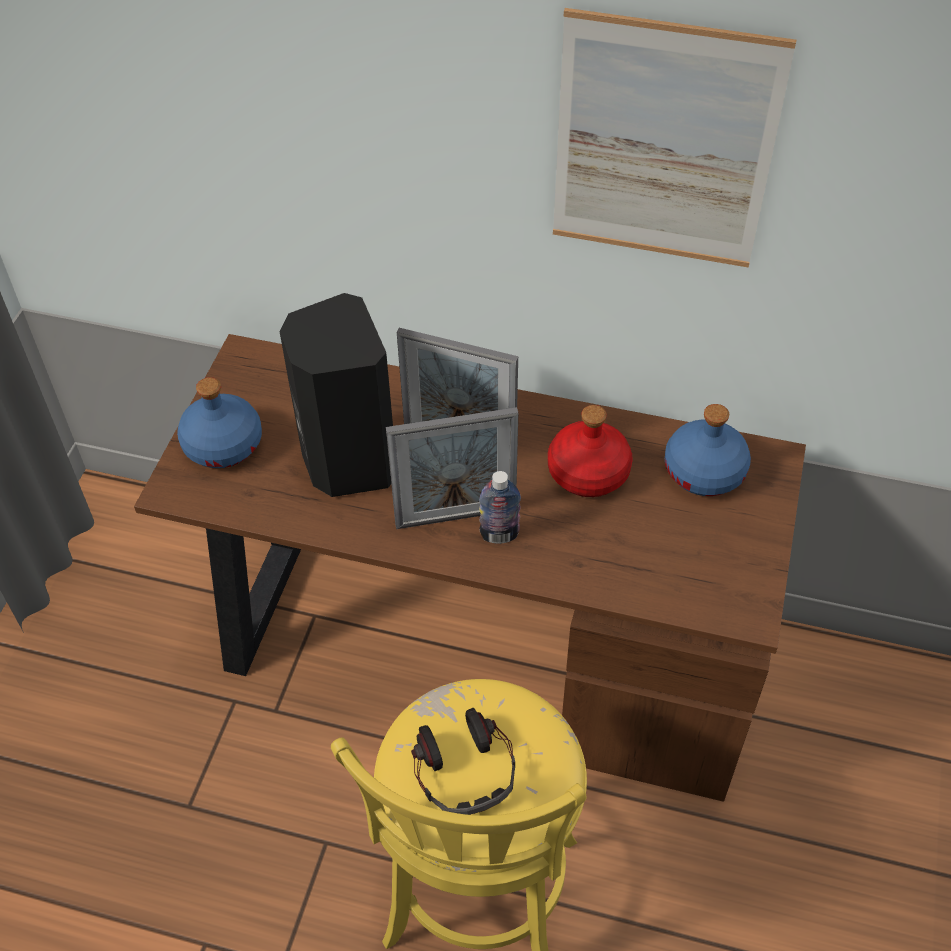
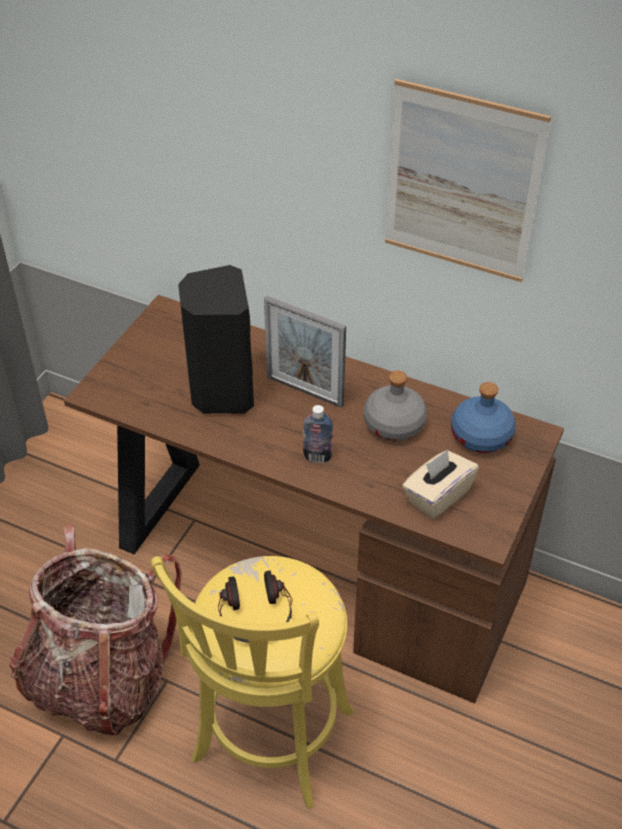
camera: 10 degrees right, 5 degrees down
blue bottle [177,377,262,468] -> none
picture frame [386,407,518,529] -> none
red bottle [548,405,633,497] -> grey bottle [364,371,427,441]
none -> backpack [9,525,182,735]
none -> beige tissue box [402,450,479,519]

